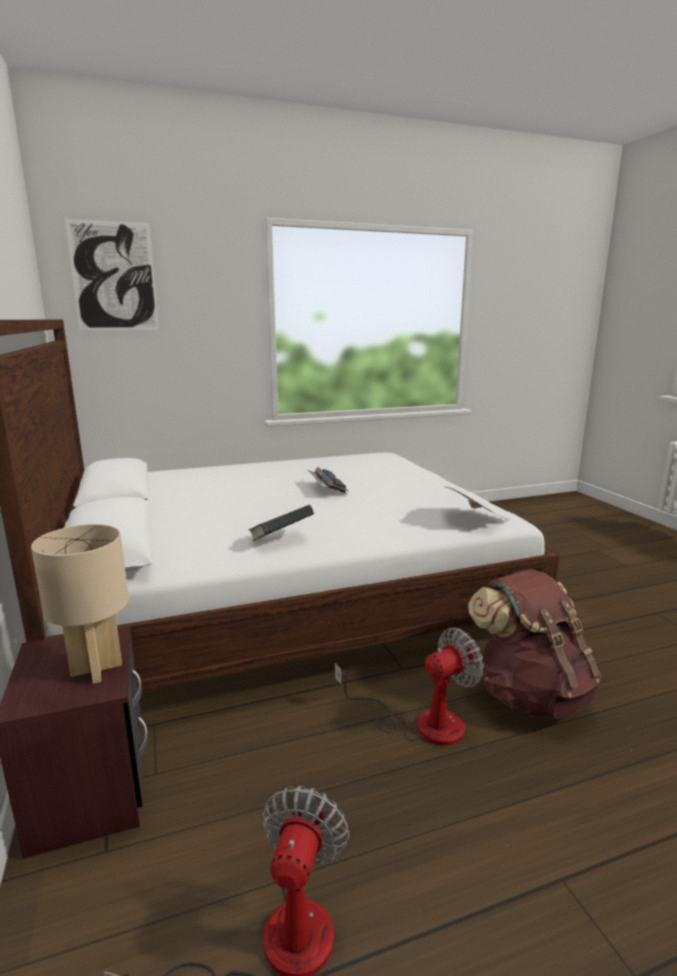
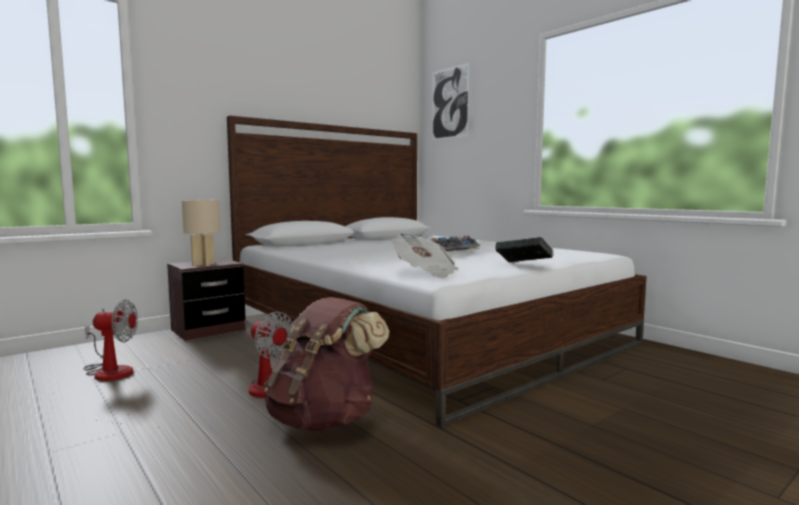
camera: 70 degrees right, 10 degrees down
book [249,505,314,541] -> book moved to [495,237,553,262]

